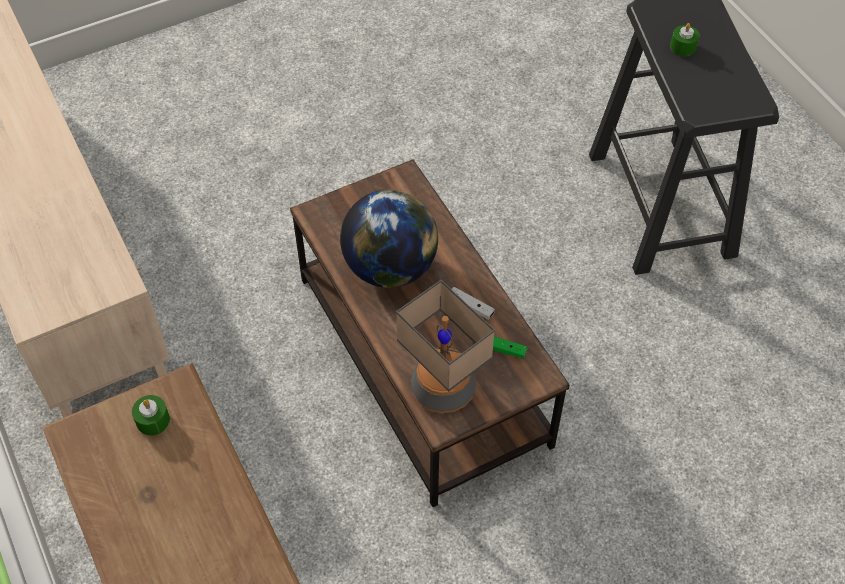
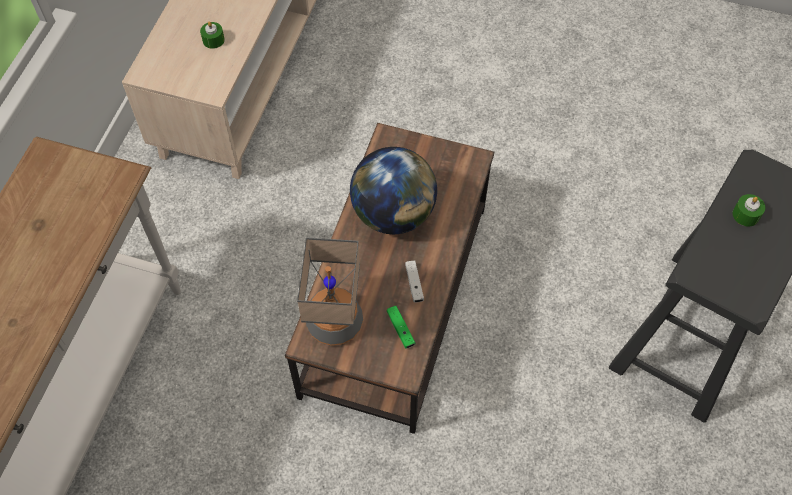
camera: 45 degrees right, 5 degrees up
green candle [132,395,170,435] -> green candle moved to [200,21,225,49]

